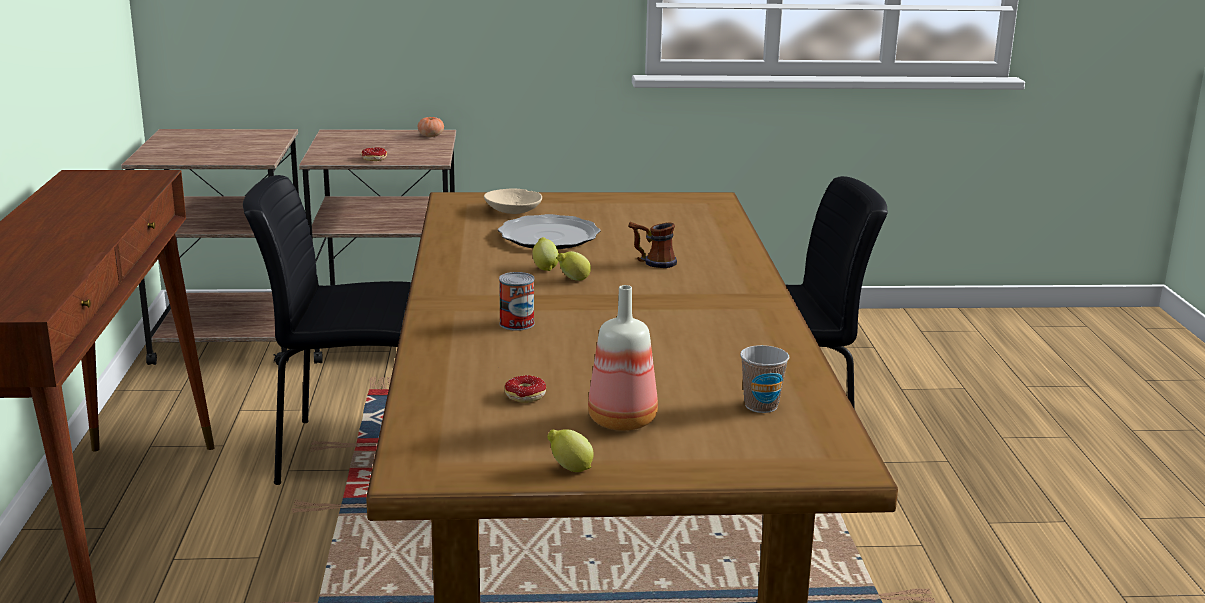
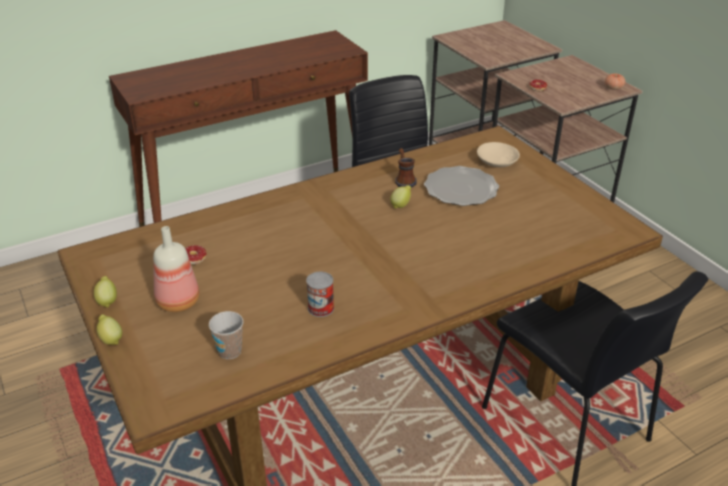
camera: 65 degrees right, 15 degrees up
can [499,272,535,331] -> can moved to [306,272,334,317]
lemon [557,251,591,281] -> lemon moved to [96,314,122,345]
mug [628,222,677,268] -> mug moved to [395,148,417,188]

